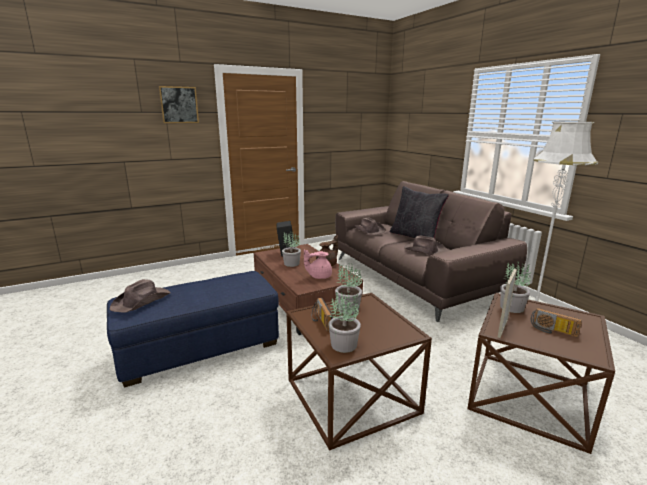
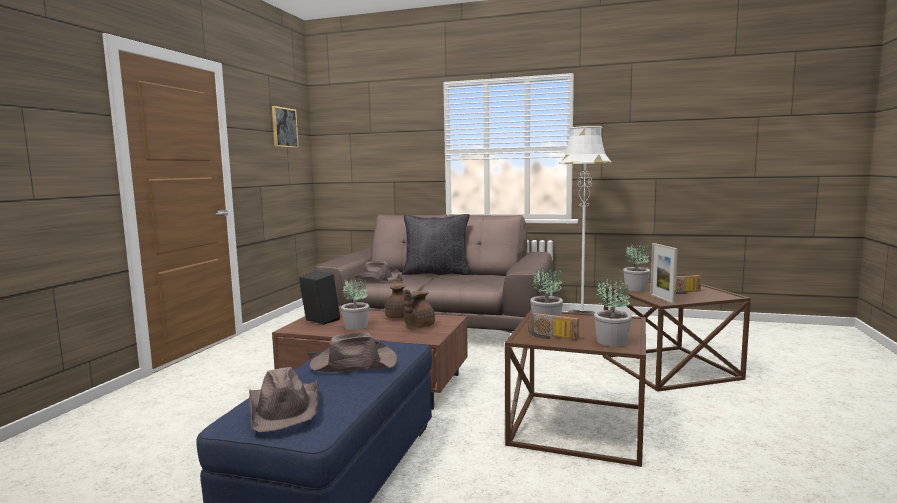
camera: 45 degrees left, 10 degrees down
picture [159,86,199,123] -> picture moved to [272,106,299,148]
pink teapot [304,250,332,279] -> brown teapot [404,289,435,328]
brown hat [404,235,446,255] -> brown hat moved to [310,332,397,372]

